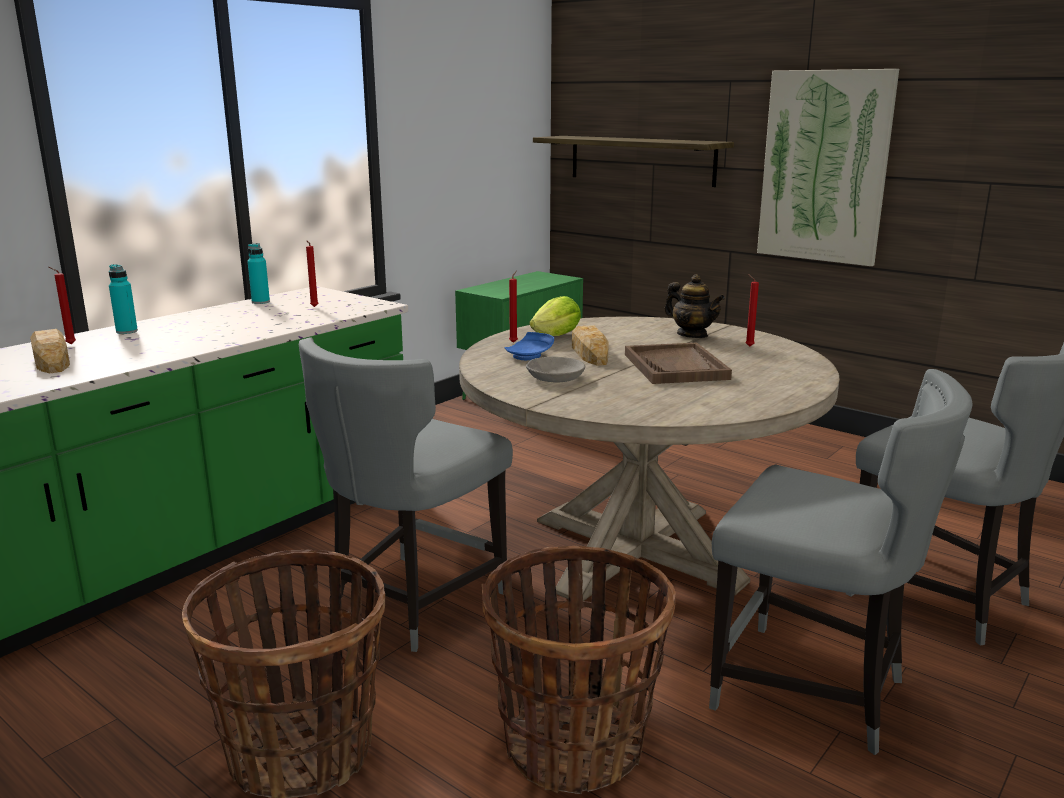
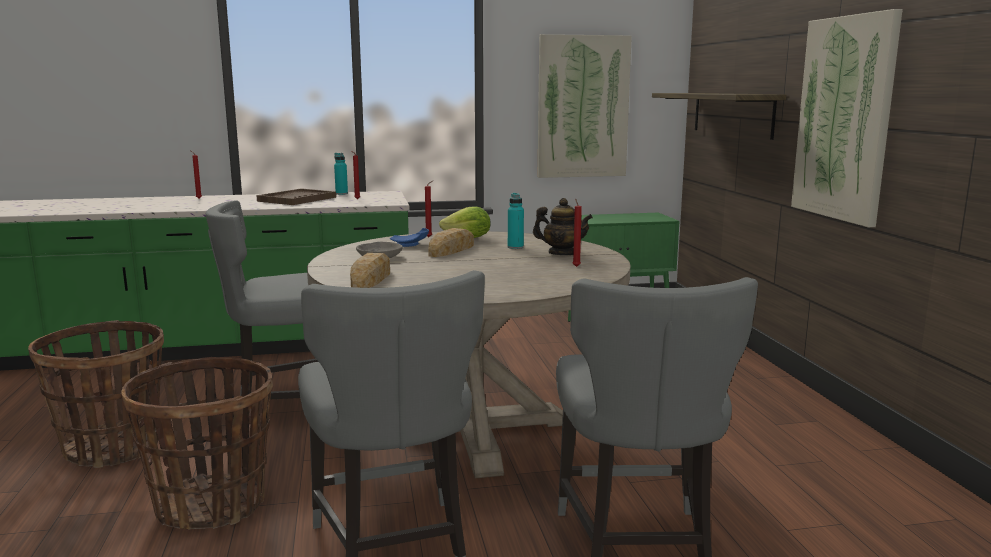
camera: 40 degrees right, 5 degrees down
bread [30,329,70,373] -> bread moved to [350,253,390,288]
turquoise bottle [109,264,138,334] -> turquoise bottle moved to [508,193,524,249]
brown tray [625,342,732,384] -> brown tray moved to [256,188,336,205]
teapot [664,274,725,338] -> teapot turned 60 degrees counterclockwise [533,198,593,255]
none -> picture [537,34,632,178]

